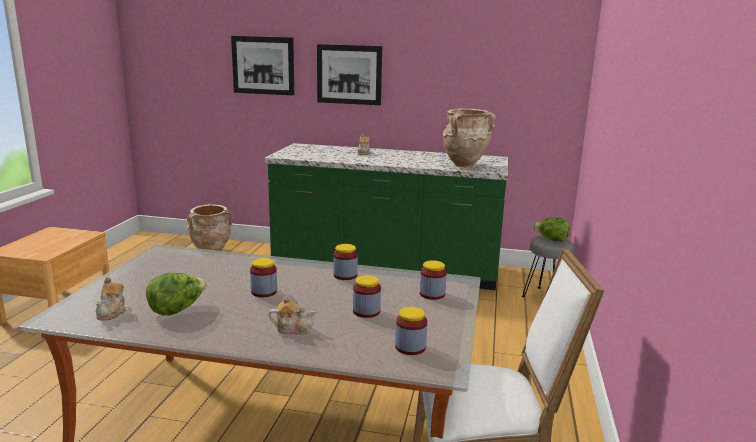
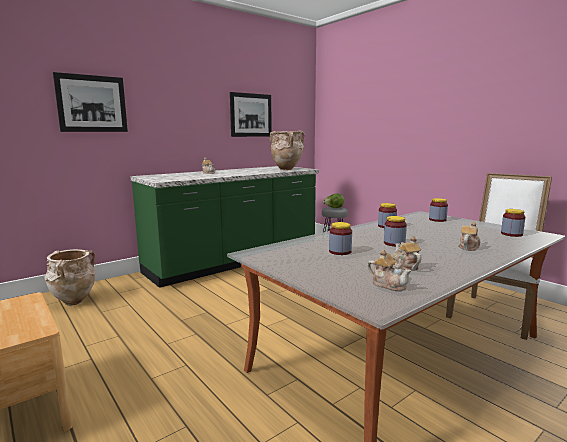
camera: 50 degrees left, 5 degrees down
lettuce [146,272,207,316] -> teapot [393,236,421,271]
picture [317,44,382,105] -> picture moved to [230,92,272,137]
jar [353,275,381,318] -> jar moved to [329,222,352,255]

